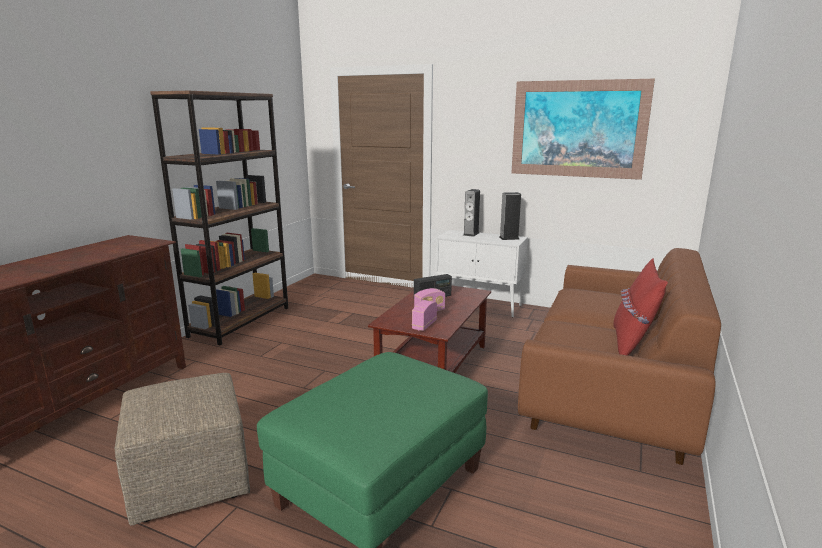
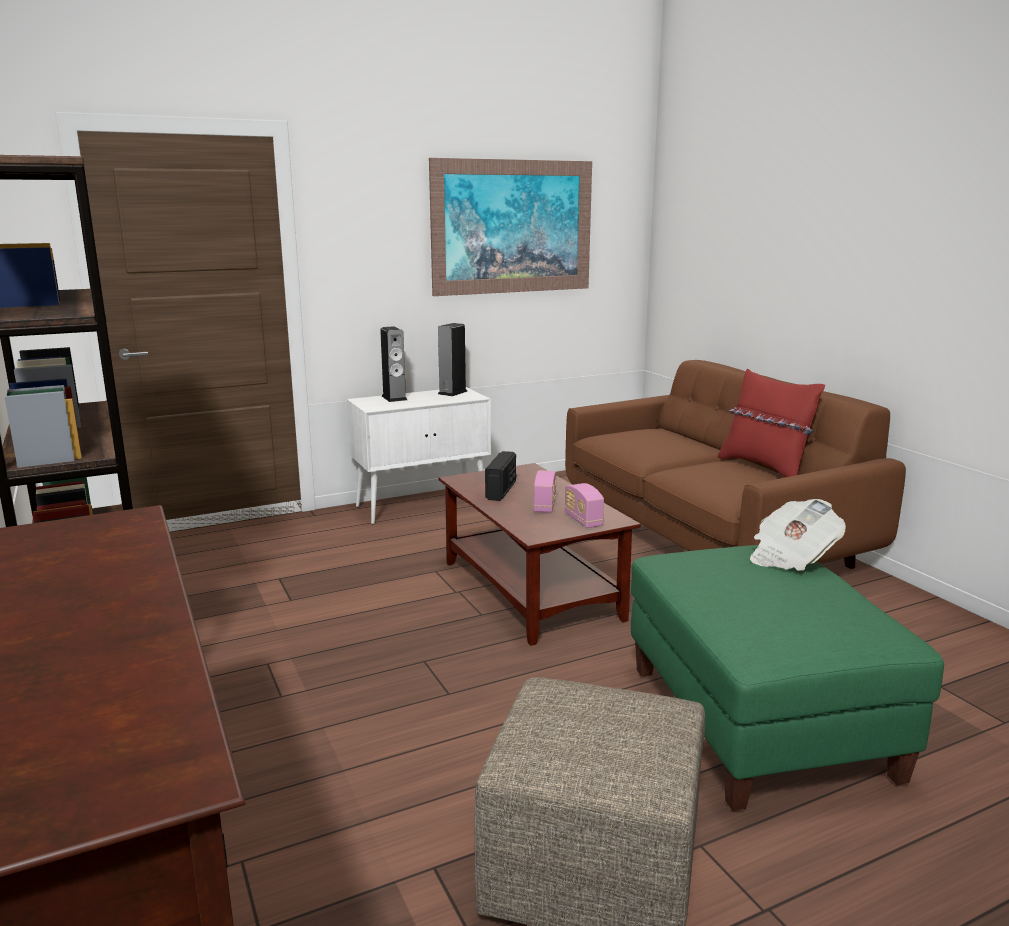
camera: 50 degrees left, 0 degrees up
none -> newspaper [750,499,846,571]

